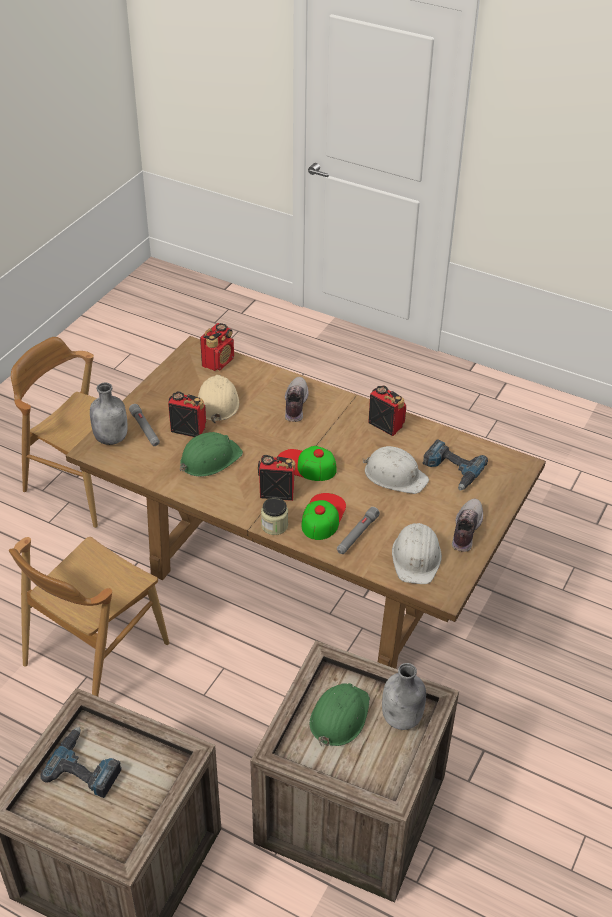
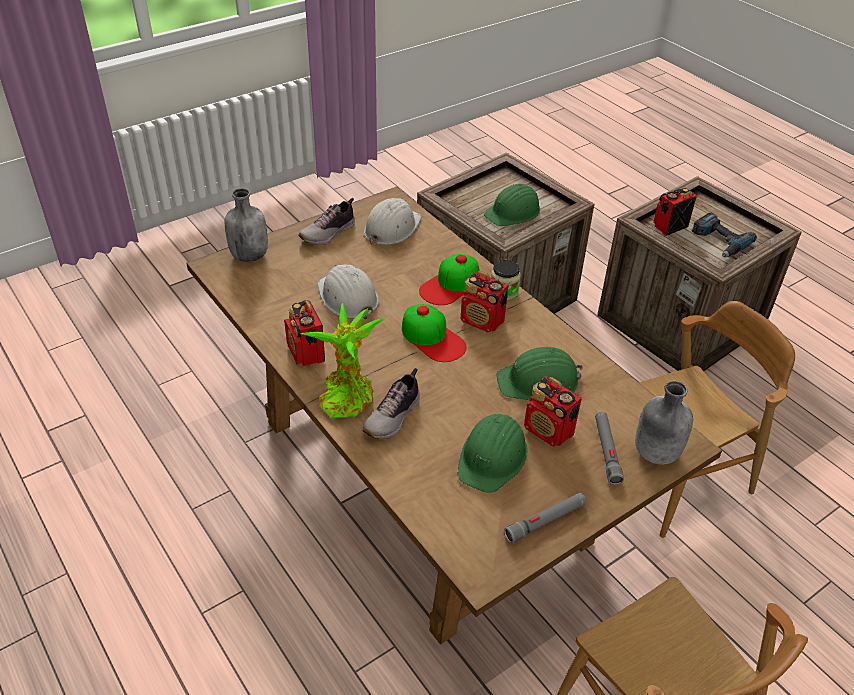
camera: 155 degrees left, 0 degrees up
beige hard hat [198,375,239,423] -> green hard hat [458,414,528,493]
radio [200,323,234,371] -> radio moved to [653,188,697,236]
grey flashlight [337,507,380,554] -> grey flashlight moved to [504,493,586,543]
grey bottle [382,663,426,730] -> grey bottle moved to [225,188,268,262]
power drill [423,439,488,491] -> none
none -> potted plant [300,303,385,419]

